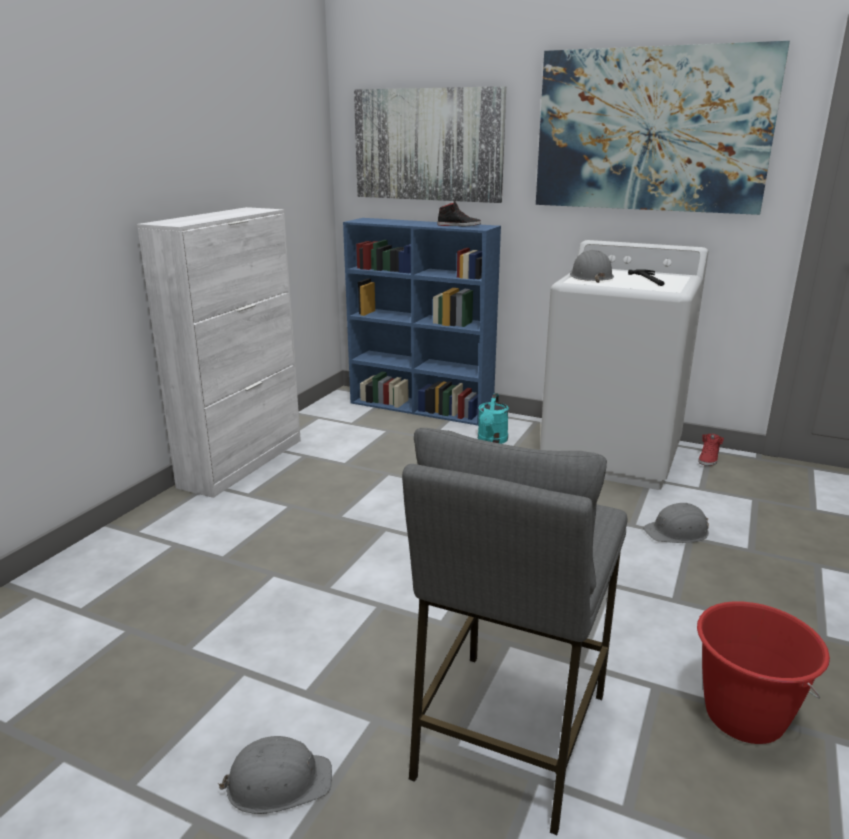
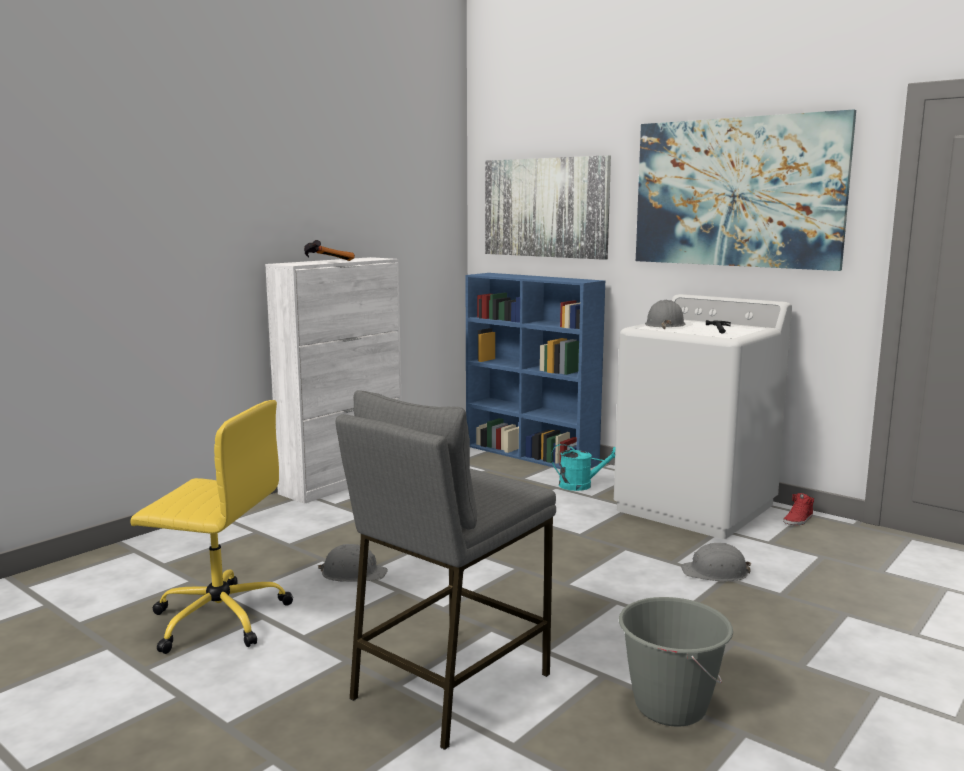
camera: 15 degrees right, 10 degrees down
grey hard hat [218,736,332,814] -> grey hard hat moved to [318,544,388,582]
black shoe [437,200,481,227] -> none
turquoise watering can [478,393,509,444] -> turquoise watering can turned 105 degrees counterclockwise [551,444,615,491]
red bucket [697,601,830,744] -> grey bucket [619,597,733,727]
none -> yellow office chair [131,400,293,654]
none -> hammer [304,240,355,261]

